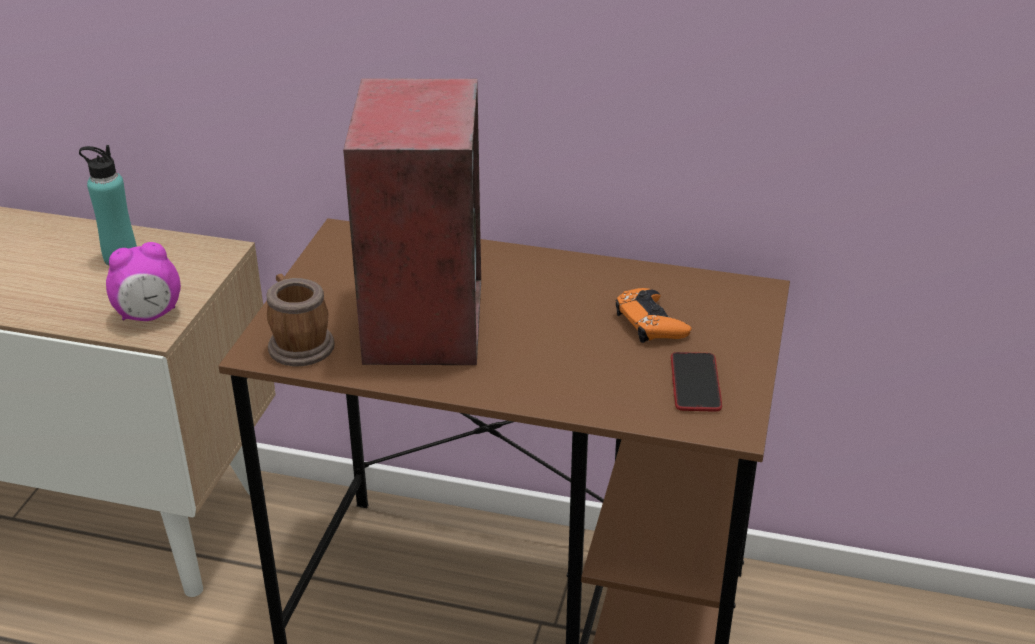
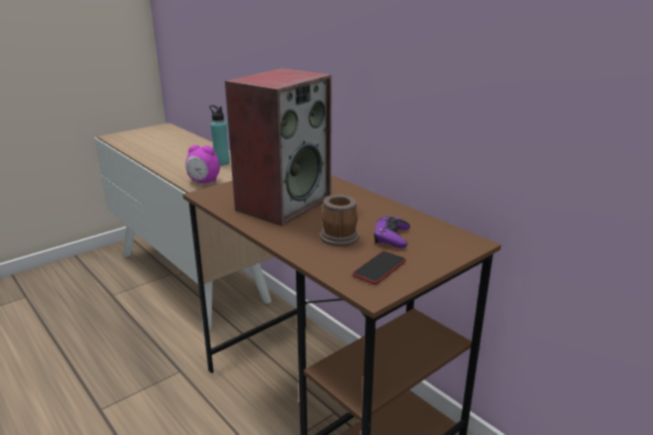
camera: 35 degrees right, 10 degrees down
mug [267,274,335,367] -> mug moved to [320,193,359,246]
orange game controller [616,288,692,343] -> purple game controller [374,216,410,248]

